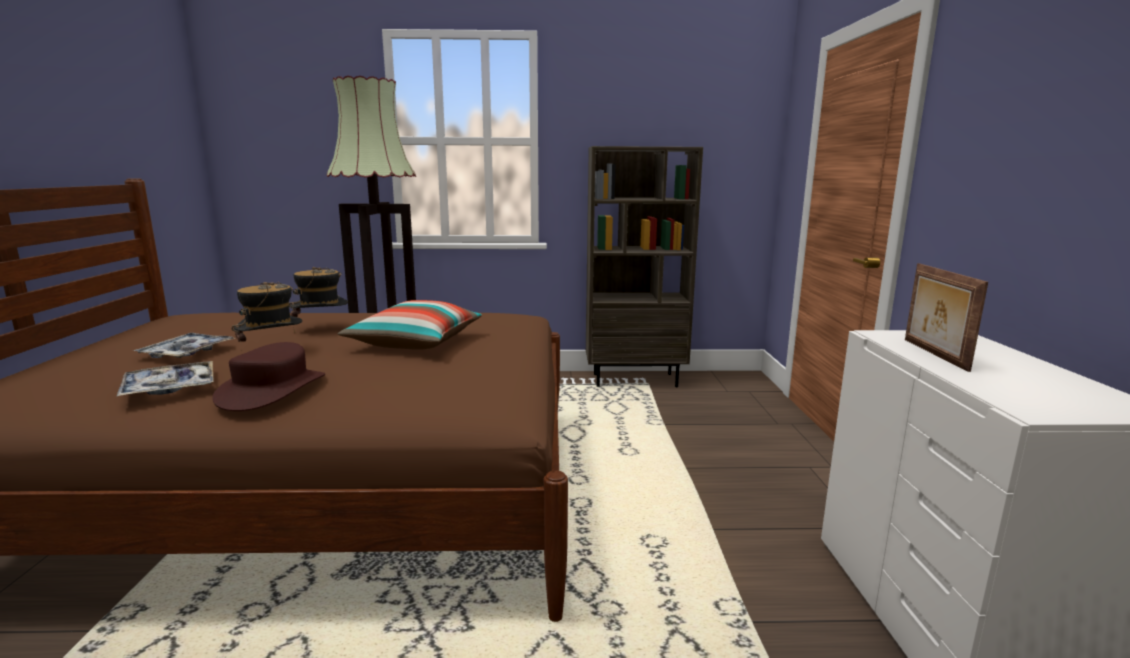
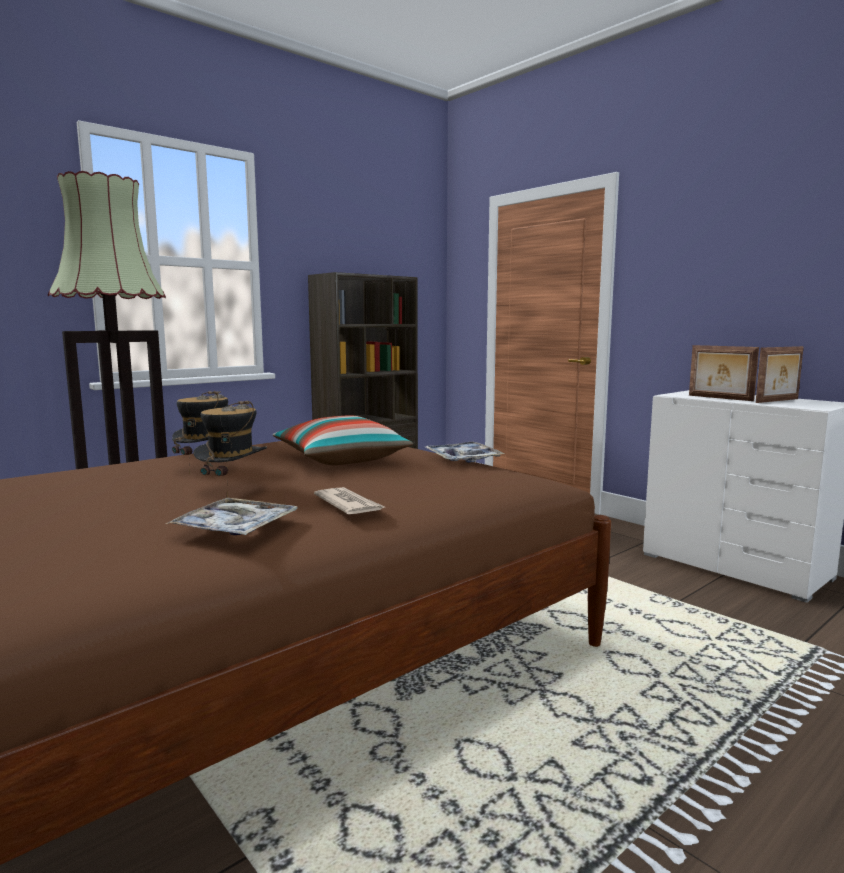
camera: 40 degrees left, 5 degrees down
tray [133,333,235,358] -> tray moved to [426,442,505,463]
brown hat [212,342,325,411] -> newspaper [314,487,385,514]
none -> picture frame [755,346,804,403]

